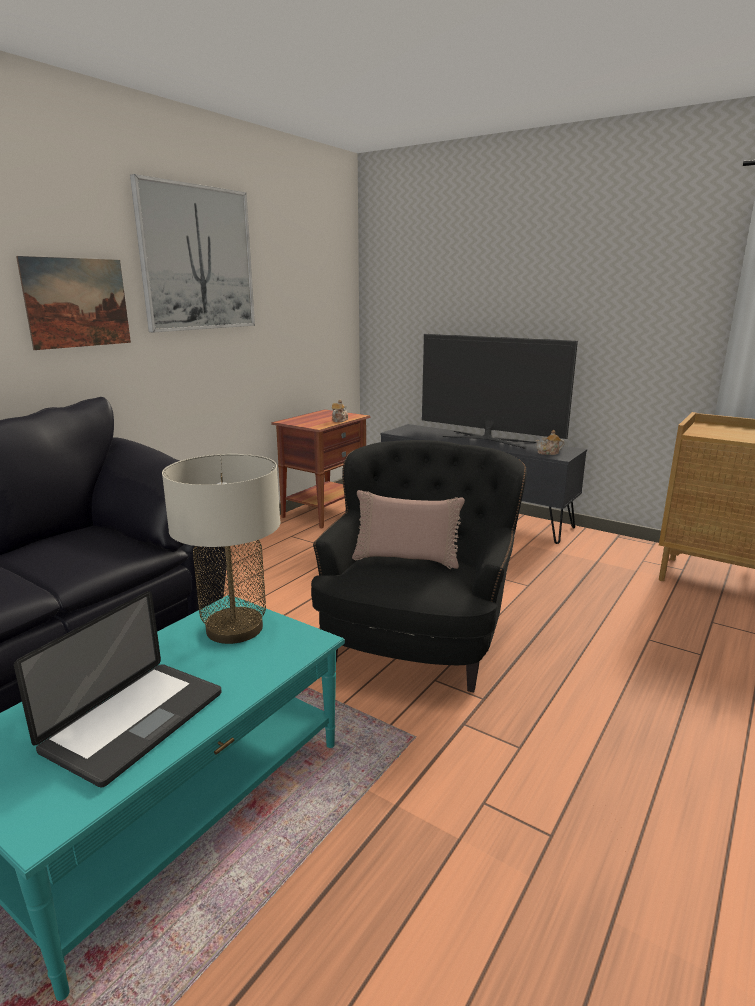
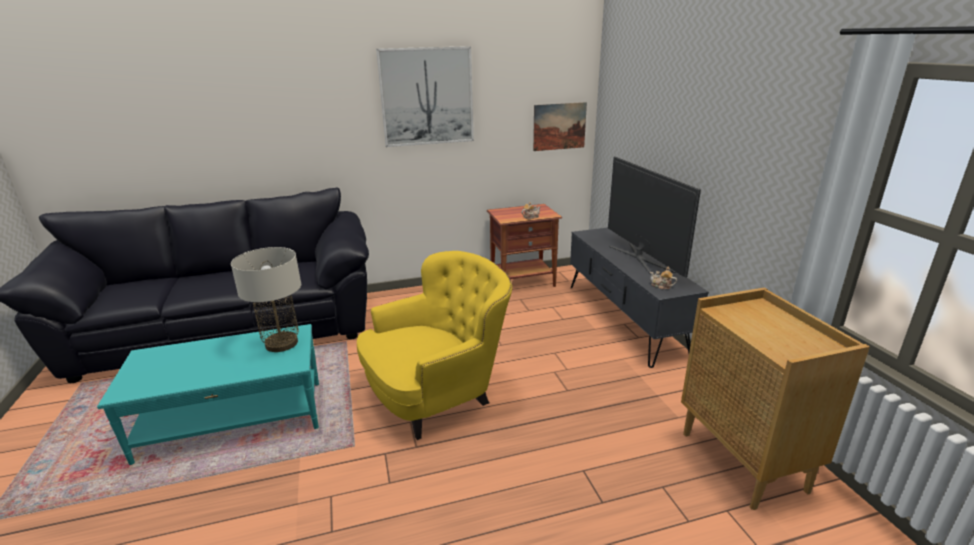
camera: 40 degrees right, 5 degrees up
laptop [14,591,221,788] -> none
picture [16,256,131,350] -> picture moved to [533,102,587,151]
black armchair [311,440,527,692] -> yellow armchair [357,251,512,440]
beige pillow [352,490,465,569] -> none

